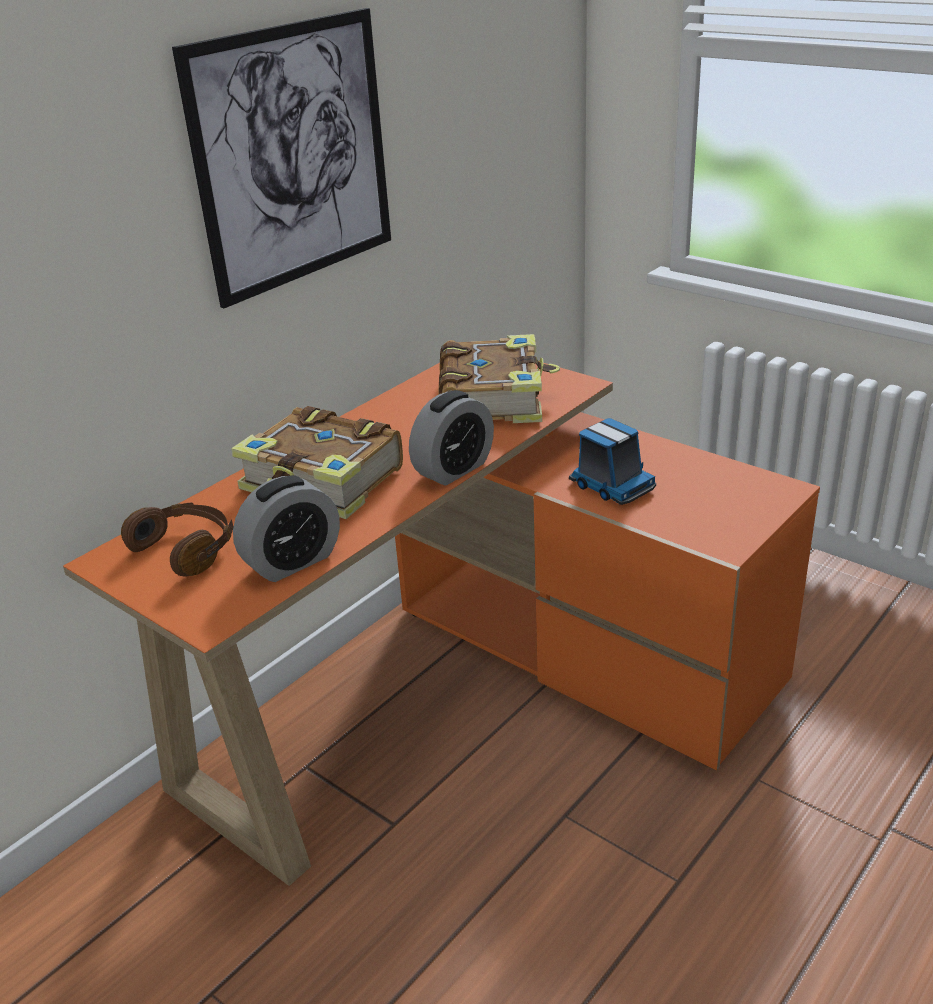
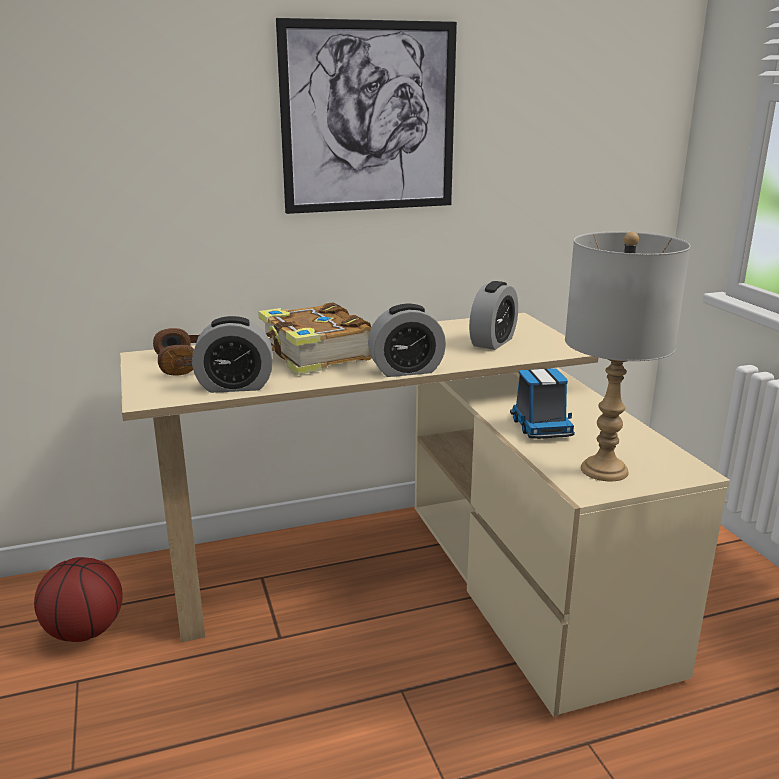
camera: 30 degrees right, 10 degrees down
orange desk [63,363,820,886] -> beige desk [120,313,730,717]
book [438,334,560,423] -> alarm clock [469,281,518,350]
none -> basketball [34,557,123,642]
none -> grey table lamp [565,232,690,481]

